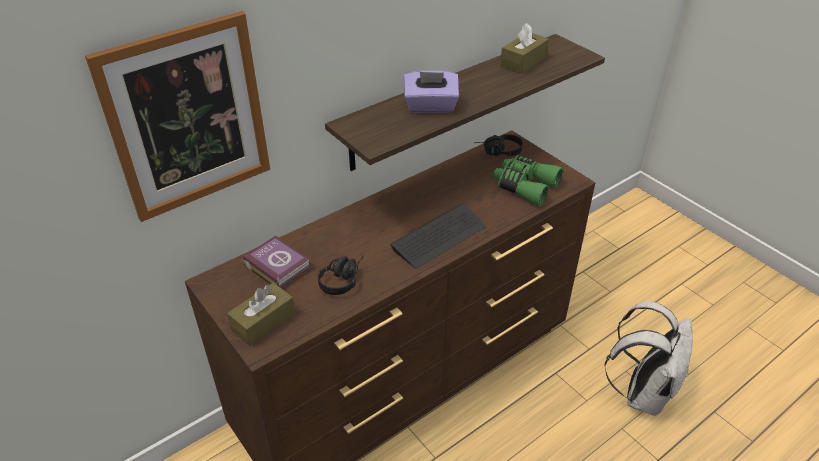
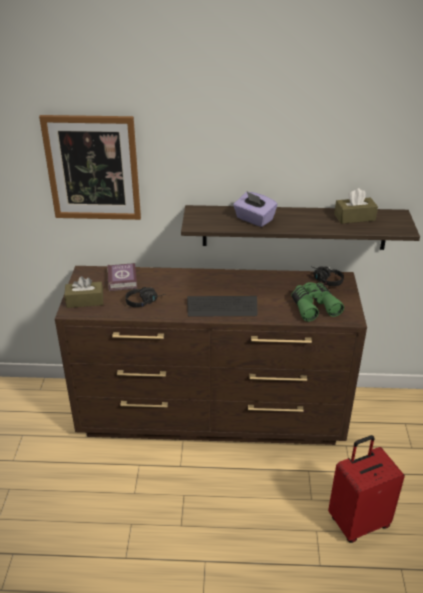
camera: 40 degrees right, 5 degrees down
white backpack [605,301,693,416] -> red suitcase [328,435,405,543]

